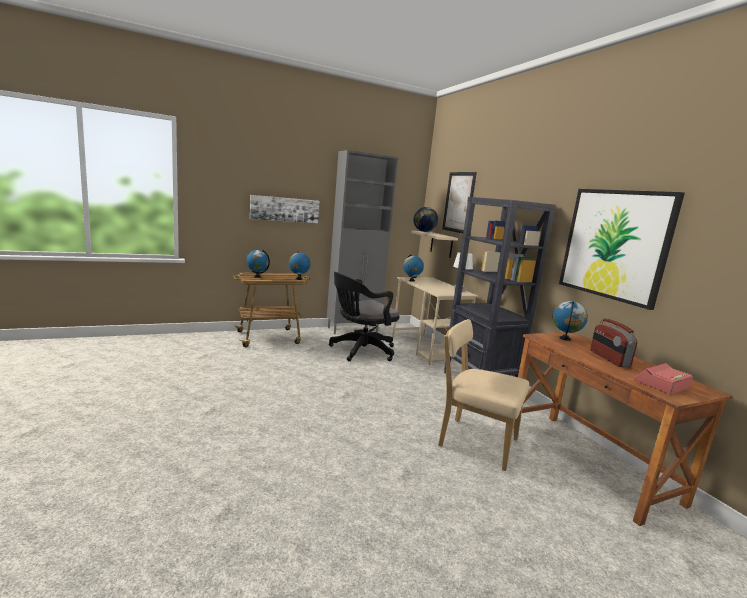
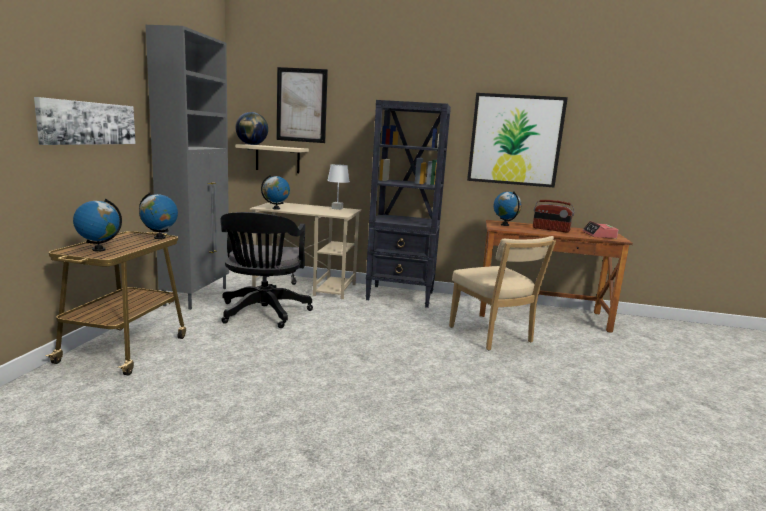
camera: 55 degrees left, 0 degrees up
beige chair [438,319,529,471] -> beige chair turned 90 degrees counterclockwise [449,236,556,350]

